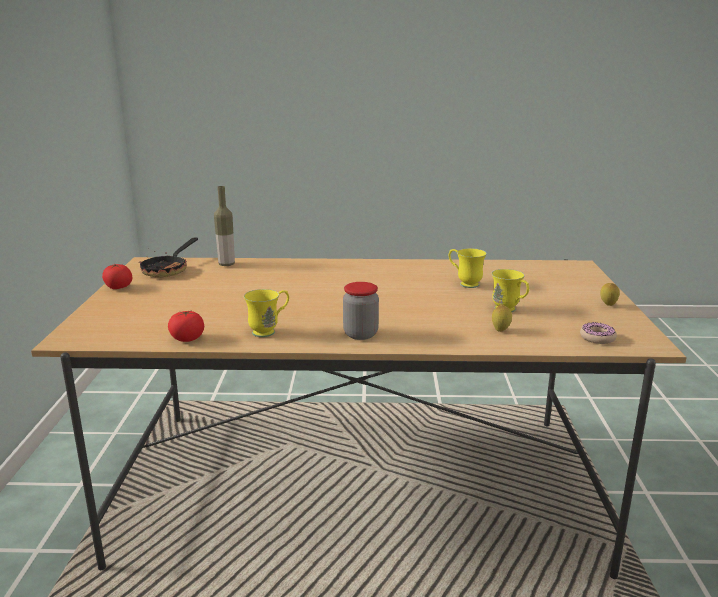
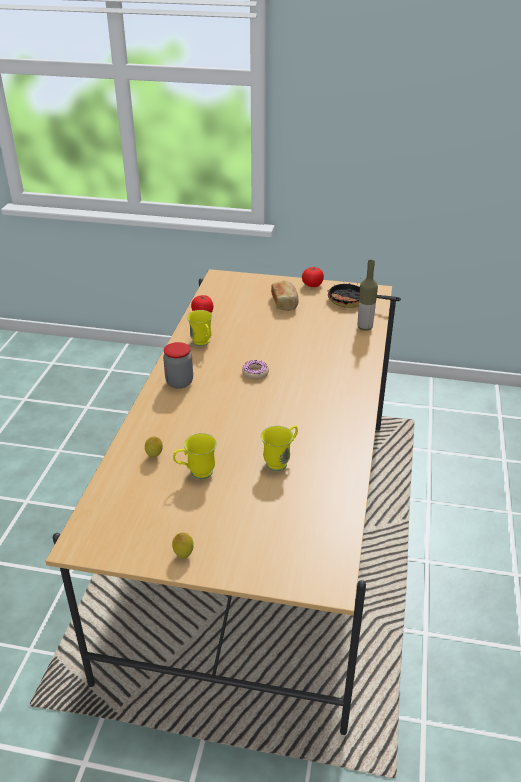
camera: 100 degrees right, 15 degrees up
donut [580,322,617,344] -> donut moved to [242,360,269,380]
none -> bread [271,280,299,311]

